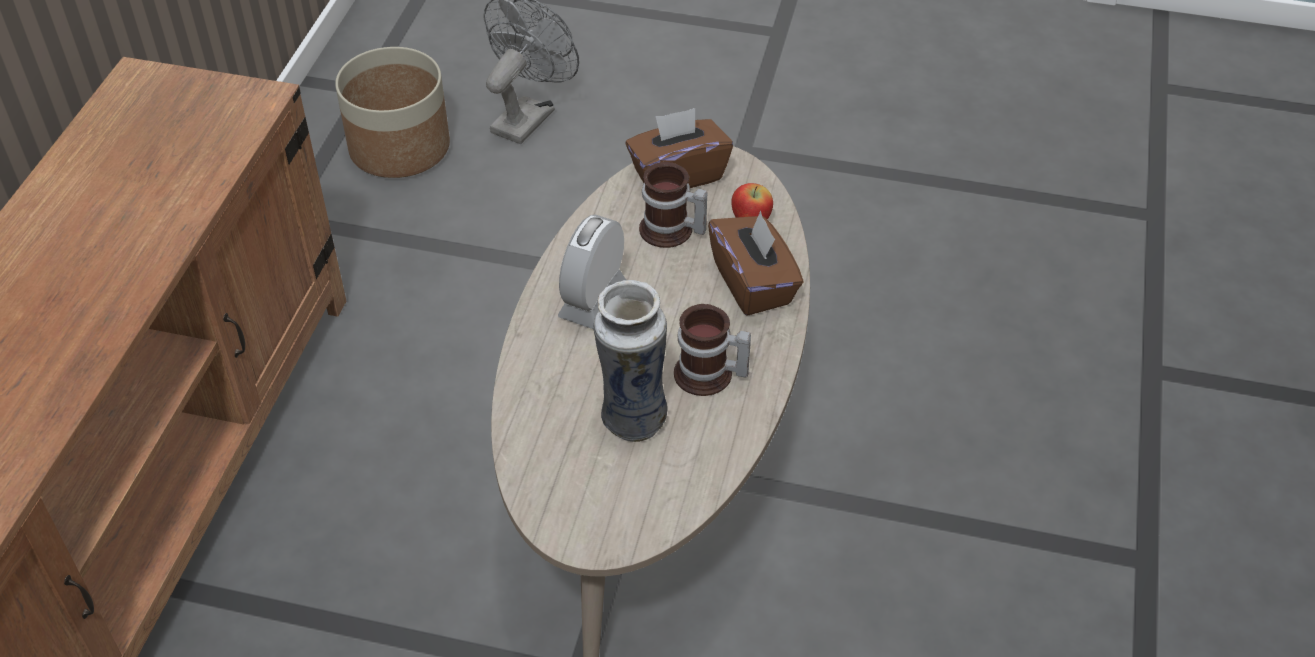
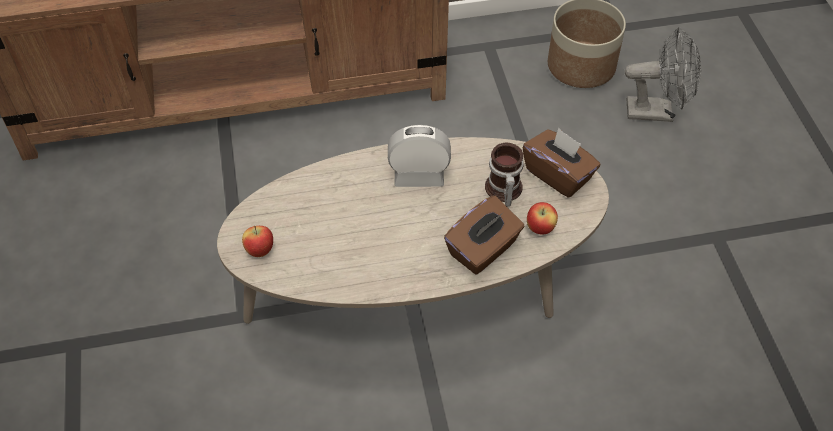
camera: 65 degrees right, 5 degrees up
vase [594,280,668,442] -> none
mug [674,304,751,396] -> none
none -> apple [242,226,273,257]

